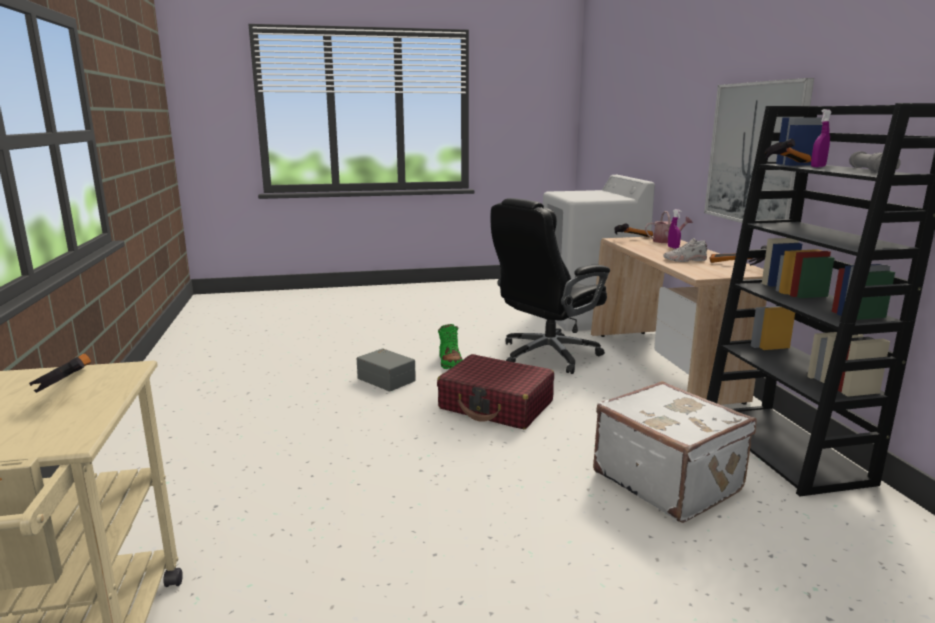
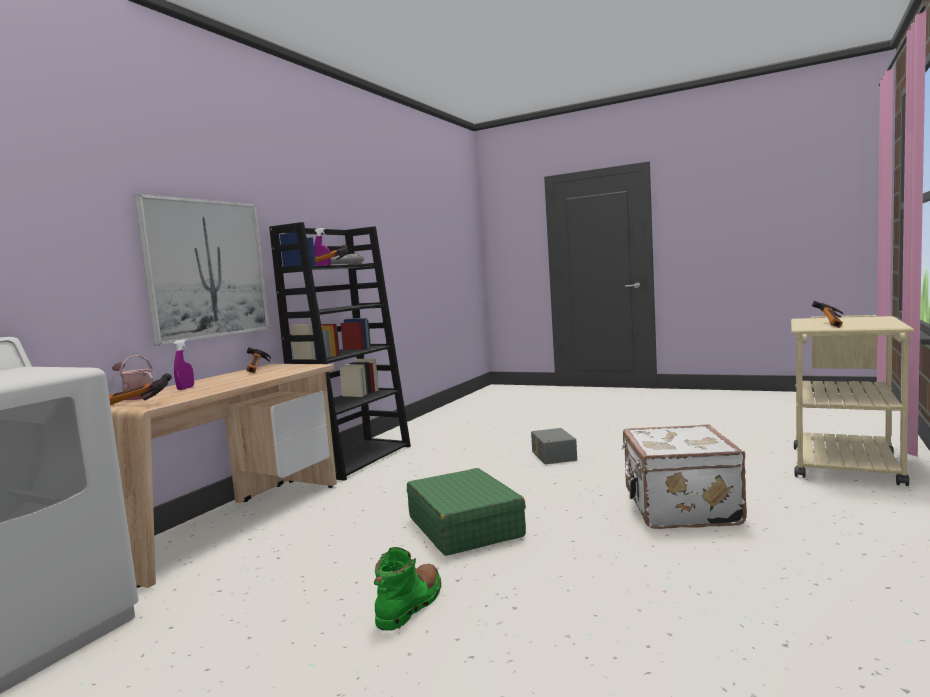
camera: 140 degrees left, 10 degrees down
grey storage box [357,348,416,391] -> grey storage box moved to [531,428,577,464]
red suitcase [437,354,554,429] -> green suitcase [407,468,526,556]
black office chair [491,198,610,374] -> none
white suitcase [593,381,757,523] -> white suitcase moved to [622,425,747,529]
white shoe [663,238,707,262] -> none

